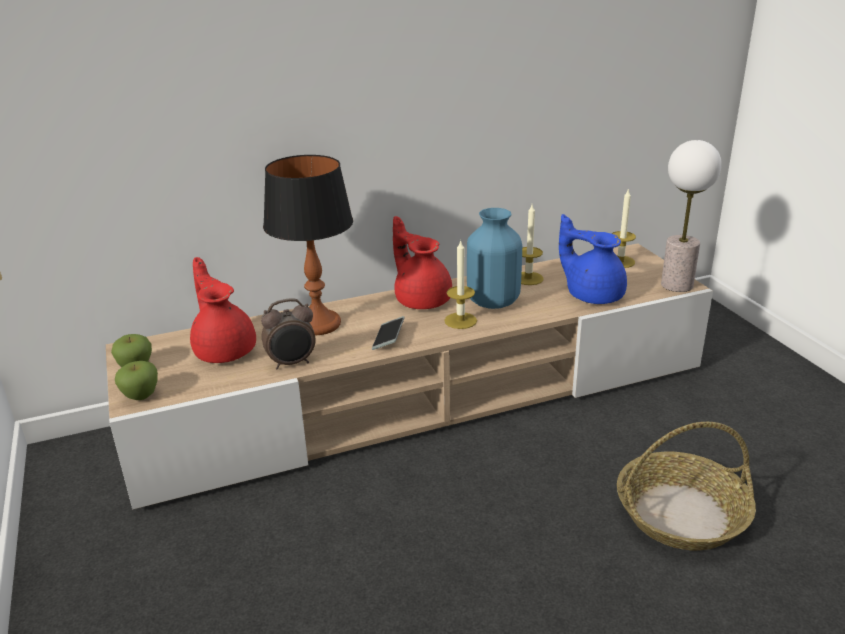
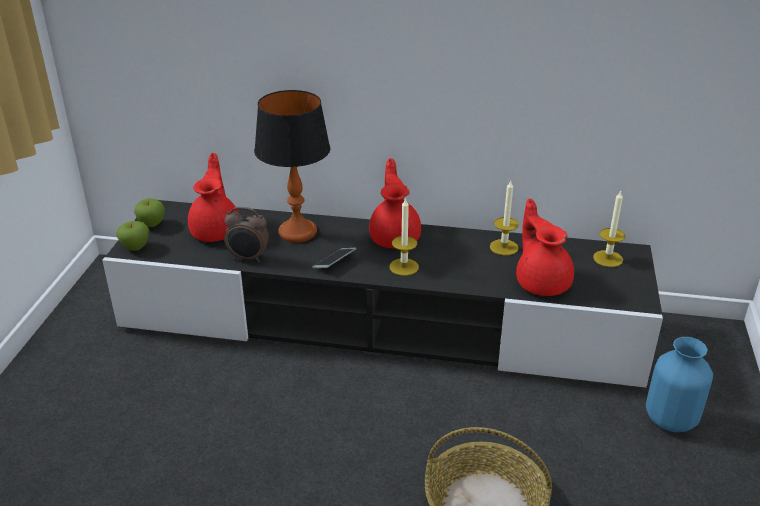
camera: 30 degrees right, 5 degrees up
beige tv stand [106,243,713,510] -> black tv stand [102,200,663,388]
blue vase [467,208,522,309] -> blue vase moved to [646,337,713,432]
blue teapot [559,214,627,304] -> red teapot [516,199,574,296]
table lamp [661,140,722,292] -> none

